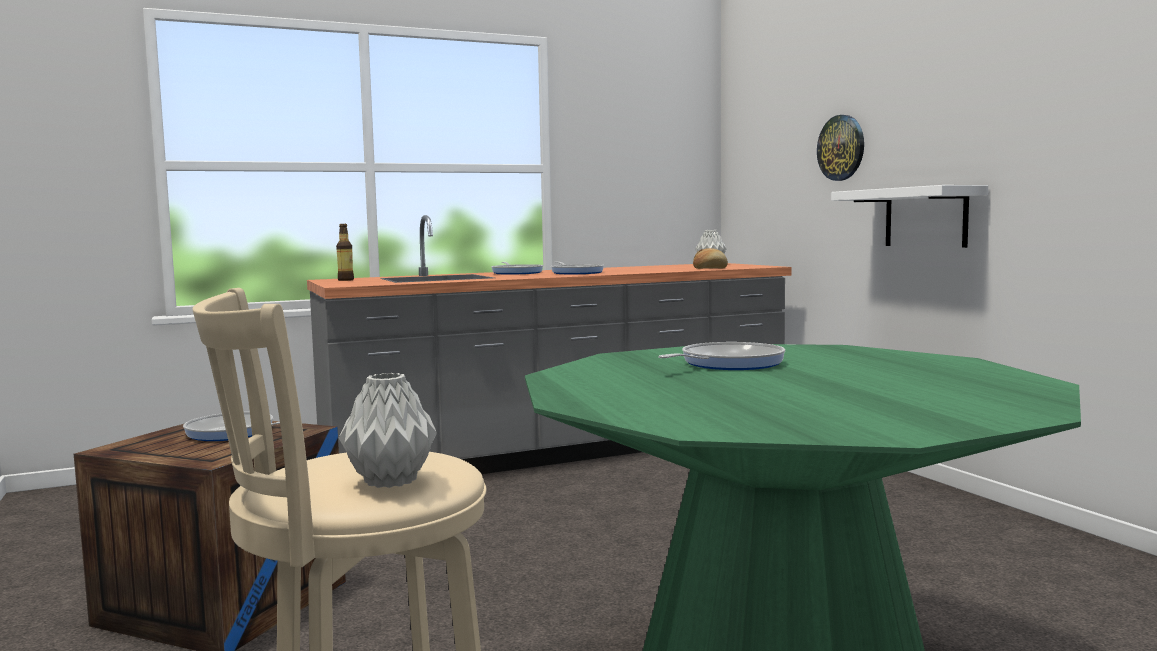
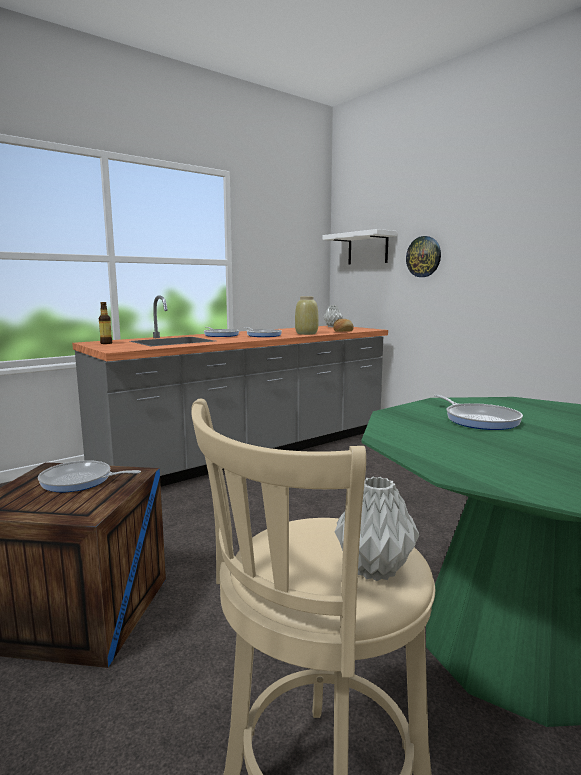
camera: 15 degrees left, 5 degrees up
frying pan [658,342,785,370] -> frying pan turned 120 degrees clockwise [434,395,523,430]
white shelf [831,185,988,248] -> white shelf moved to [323,229,397,265]
none -> beige vase [295,296,319,335]

